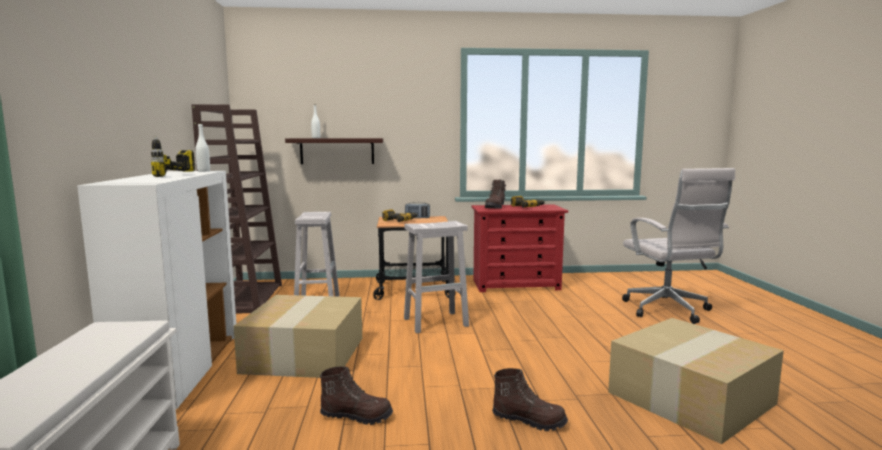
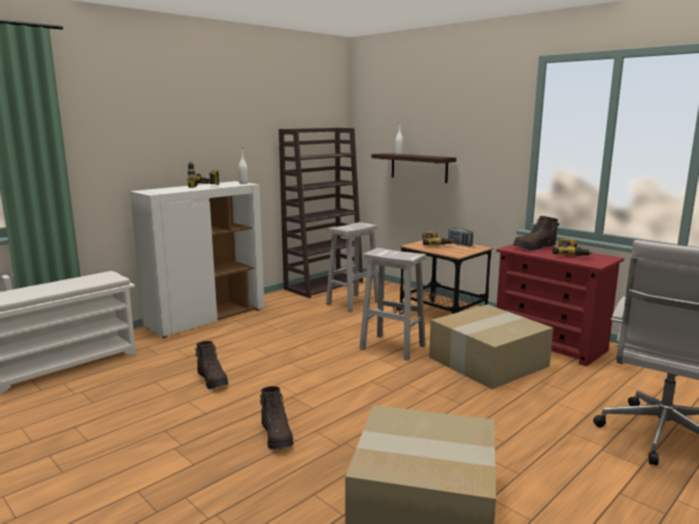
camera: 50 degrees right, 5 degrees up
cardboard box [233,295,362,378] -> cardboard box moved to [429,304,553,389]

